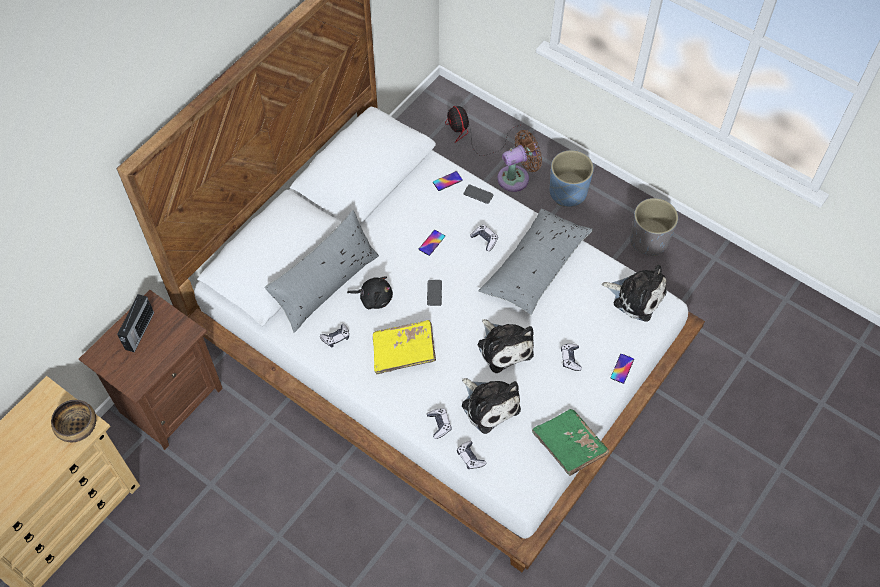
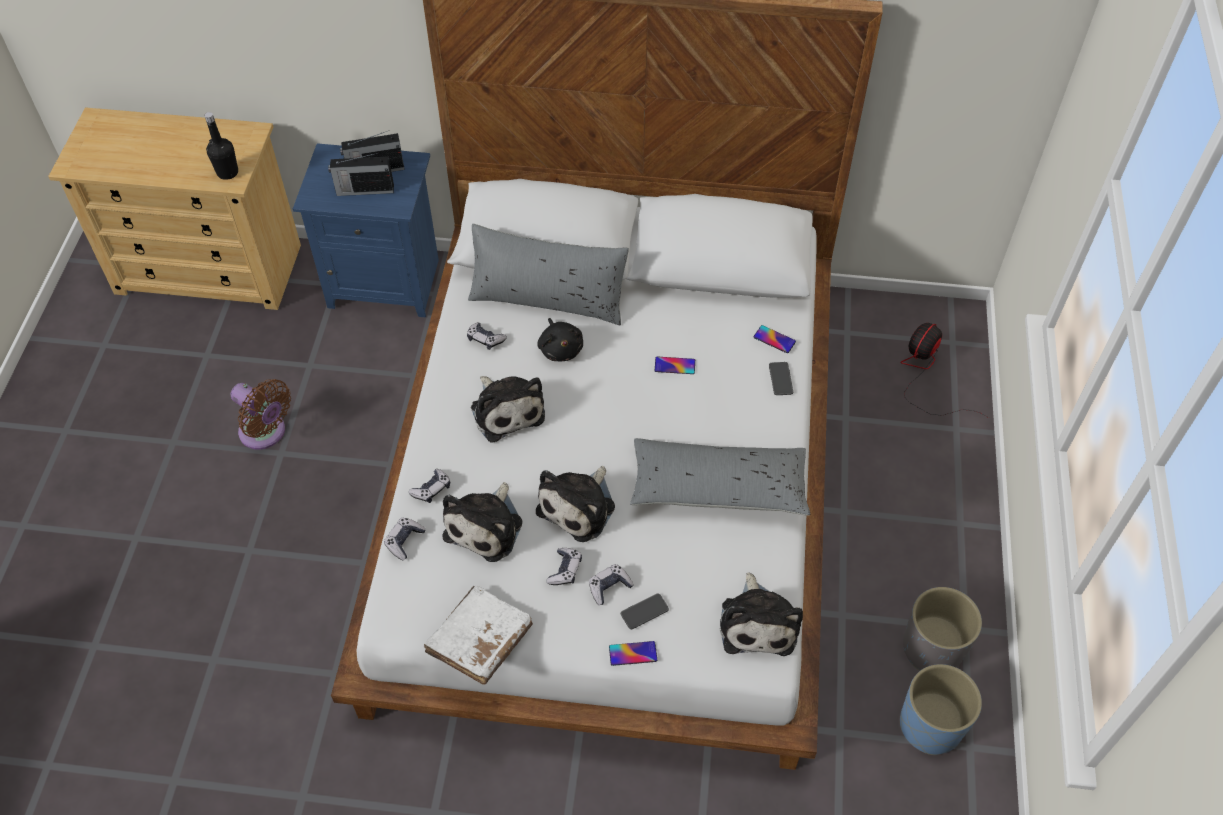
camera: 60 degrees right, 5 degrees down
bowl [51,400,96,442] -> black bottle [204,112,238,180]
brown nightstand [79,290,223,450] -> blue nightstand [293,143,439,318]
yellow book [373,320,436,374] -> plush toy [471,376,545,443]
phone [427,280,442,306] -> phone moved to [621,593,669,629]
game controller [470,225,498,251] -> game controller moved to [547,548,582,585]
brown fan [497,130,542,192] -> brown fan moved to [231,379,291,450]
green book [532,409,609,476] -> white book [423,585,533,685]
blue planter [549,150,594,207] -> blue planter moved to [900,664,982,755]
none -> radio [328,153,394,196]

